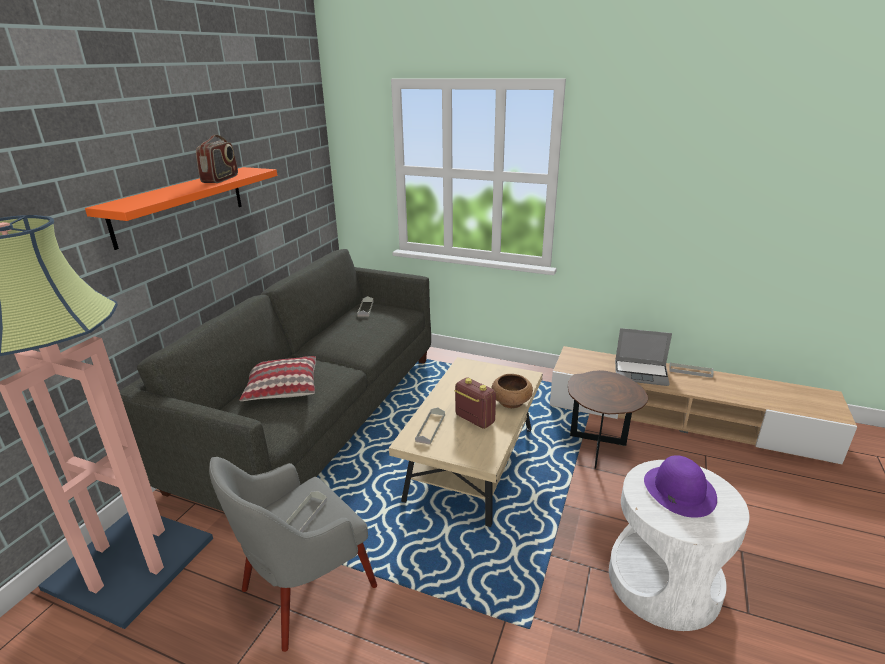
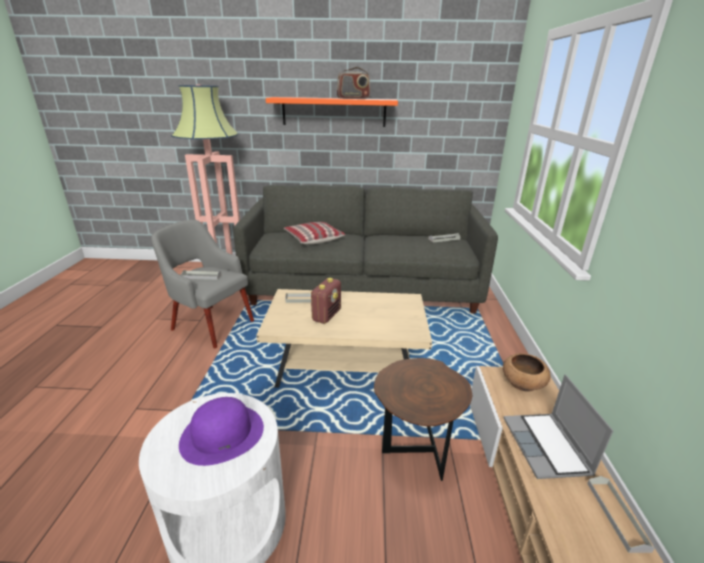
camera: 70 degrees right, 0 degrees up
brown bowl [492,374,533,408] -> brown bowl moved to [503,353,551,392]

